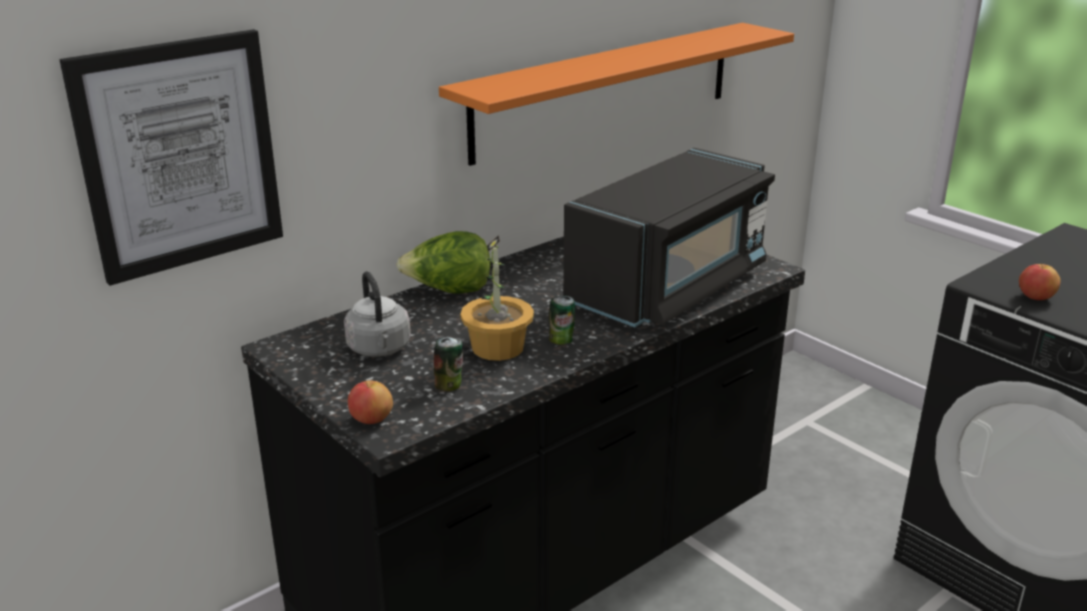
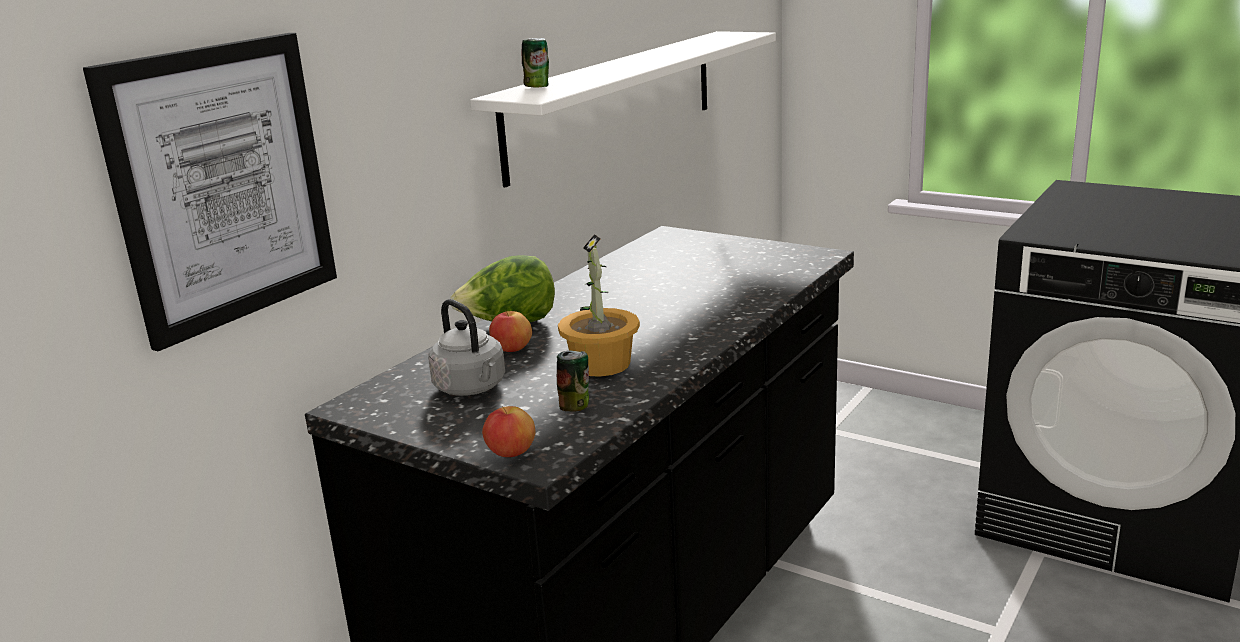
camera: 15 degrees left, 5 degrees down
orange shelf [439,23,794,166] -> white shelf [470,31,776,187]
can [549,296,575,345] -> can moved to [522,38,549,87]
black microwave [563,148,775,327] -> none
apple [1019,264,1061,300] -> apple moved to [489,310,532,352]

